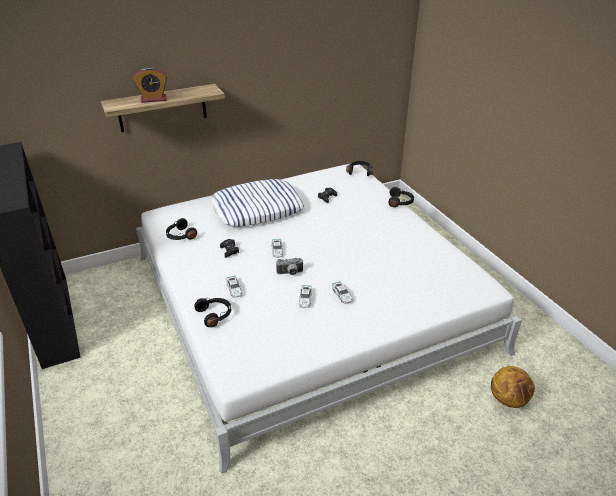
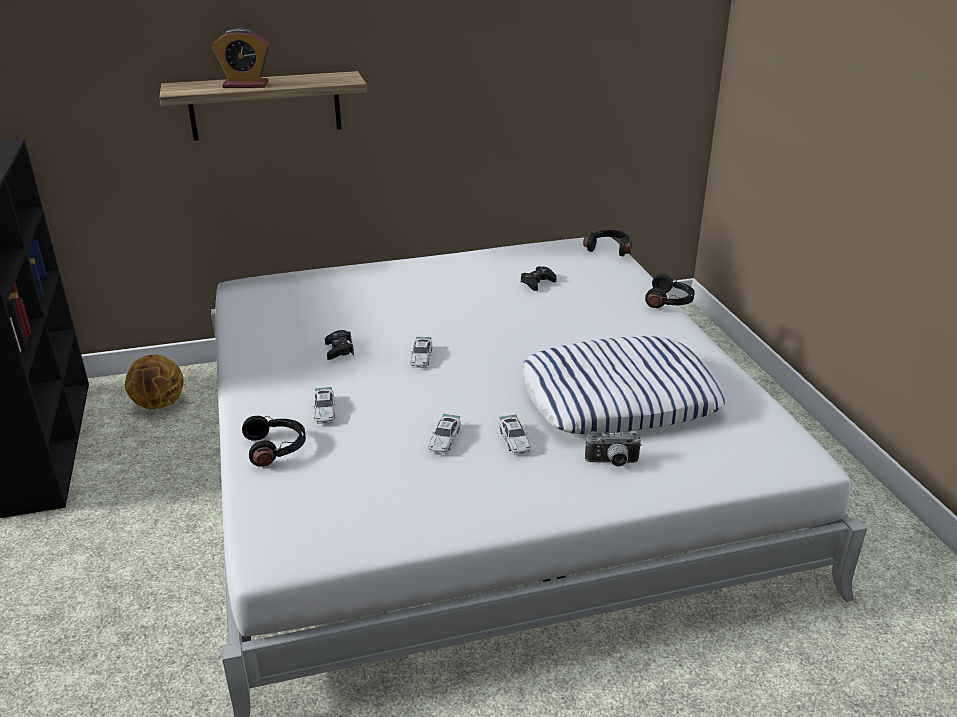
camera: 10 degrees right, 5 degrees down
black headphones [166,218,197,240] -> none
pillow [211,179,304,227] -> pillow moved to [522,336,725,434]
camera [276,258,304,275] -> camera moved to [585,431,642,467]
basketball [491,366,535,408] -> basketball moved to [125,354,184,409]

